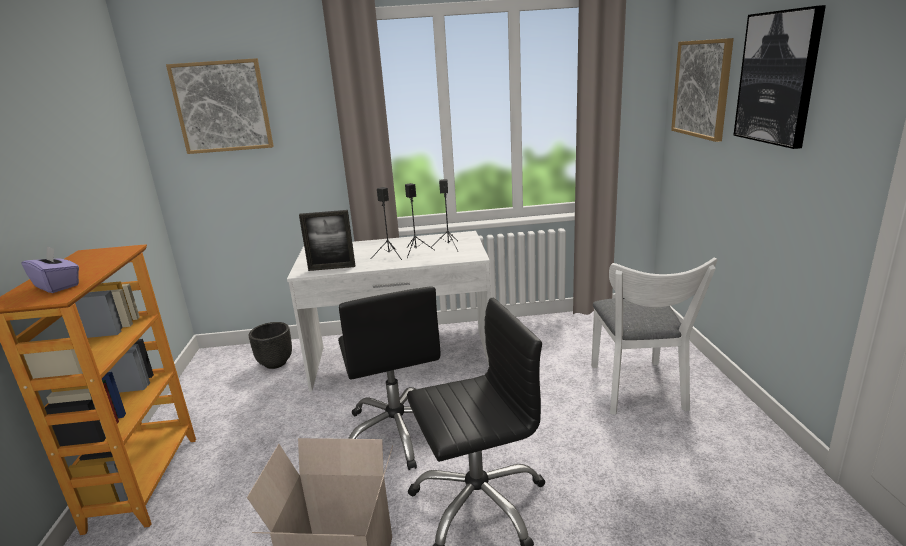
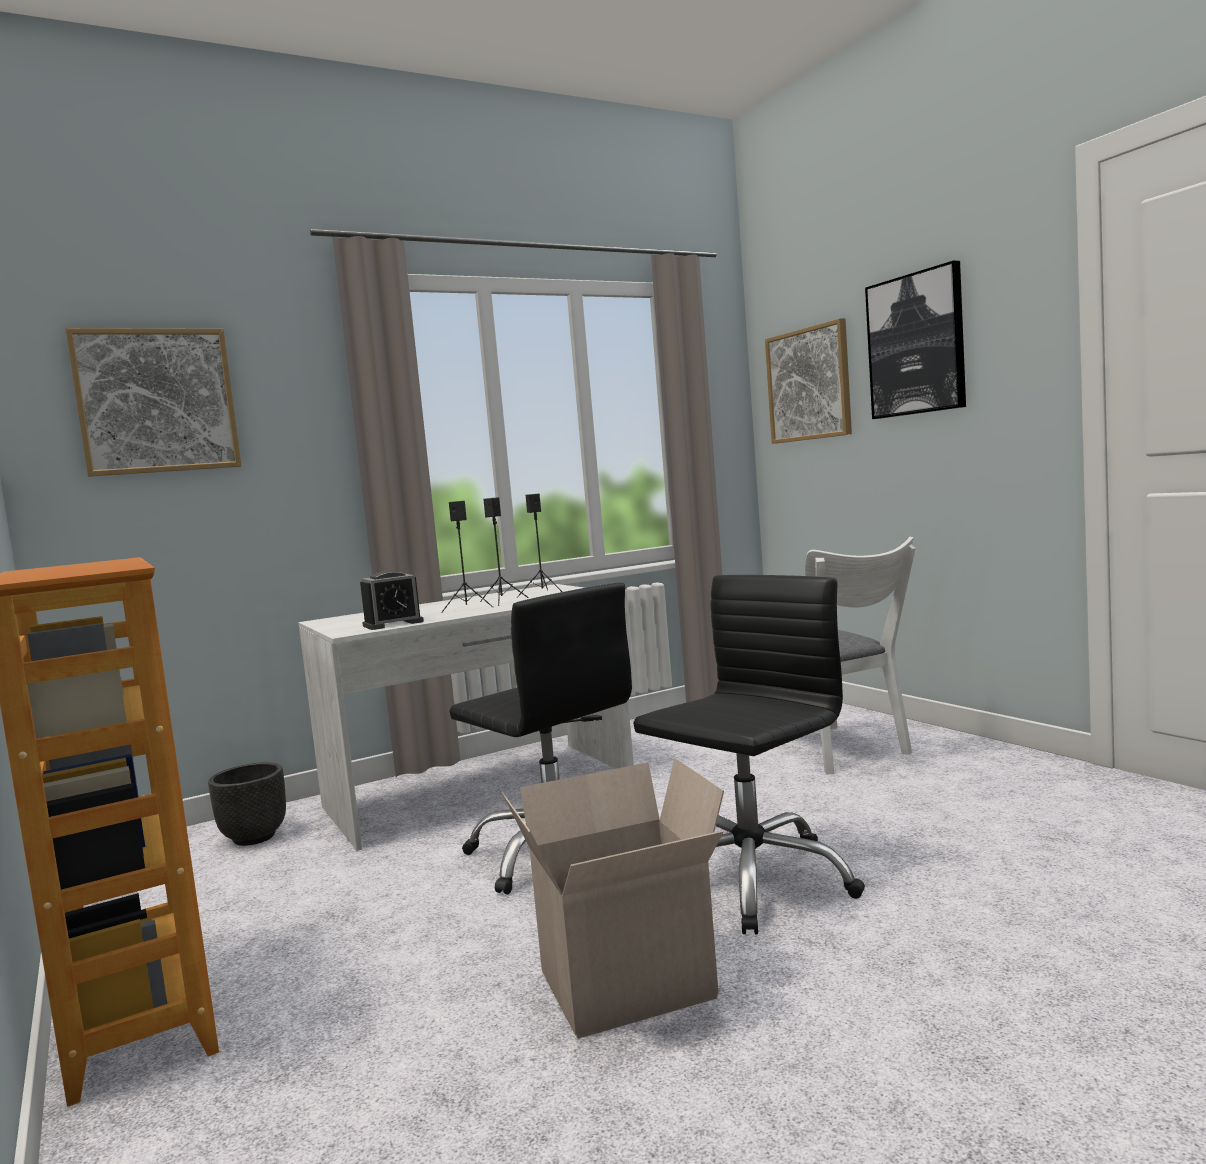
camera: 25 degrees left, 15 degrees down
purple tissue box [22,246,79,293] -> none
picture frame [299,210,355,271] -> alarm clock [360,571,424,630]

